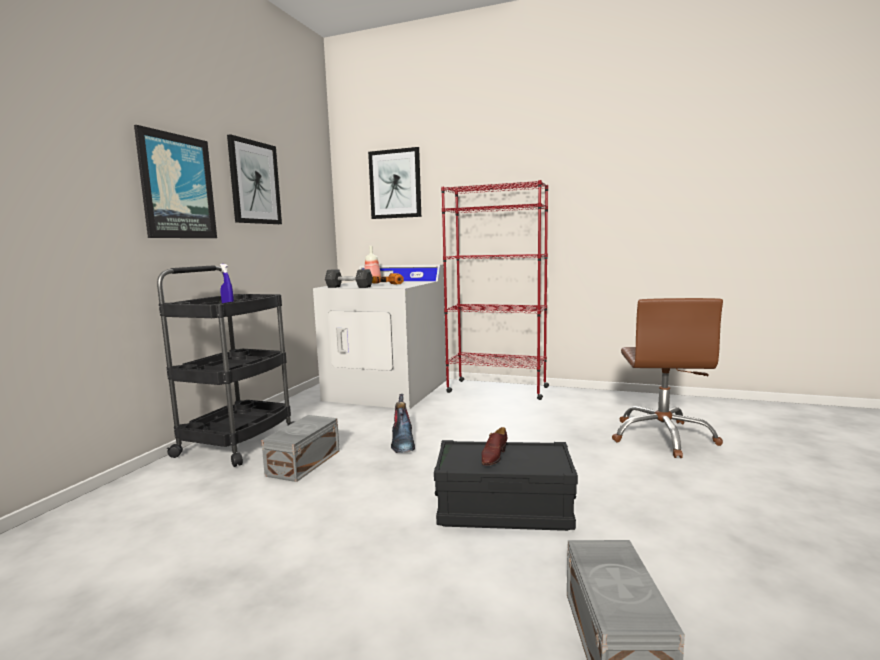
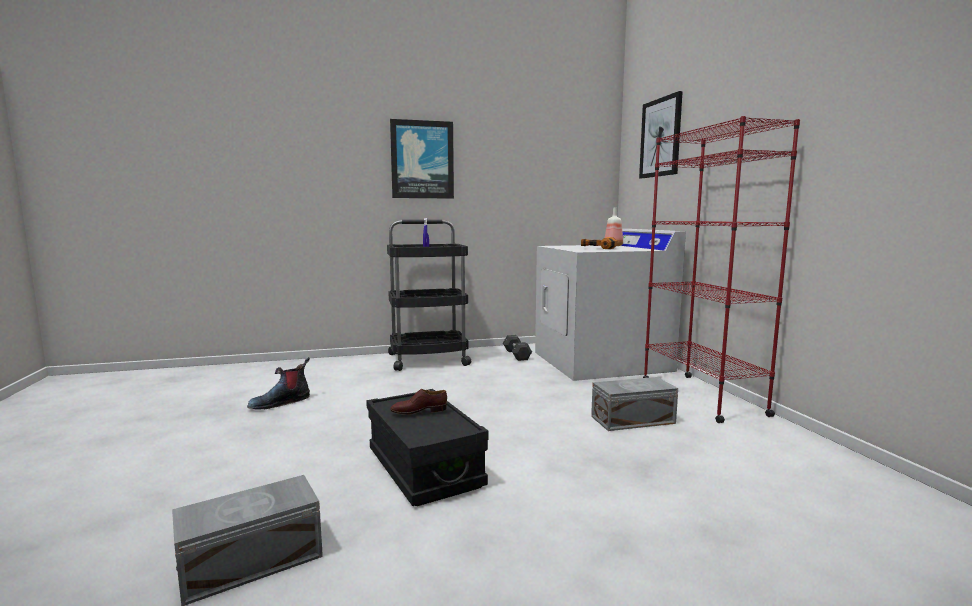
camera: 55 degrees right, 0 degrees up
picture [227,134,282,224] -> none
grey storage box [261,415,340,482] -> grey storage box moved to [591,377,678,431]
grey dumbbell [325,269,373,288] -> grey dumbbell moved to [503,335,532,361]
boot [391,394,415,453] -> boot moved to [247,357,310,410]
brown office chair [612,298,723,458] -> none

